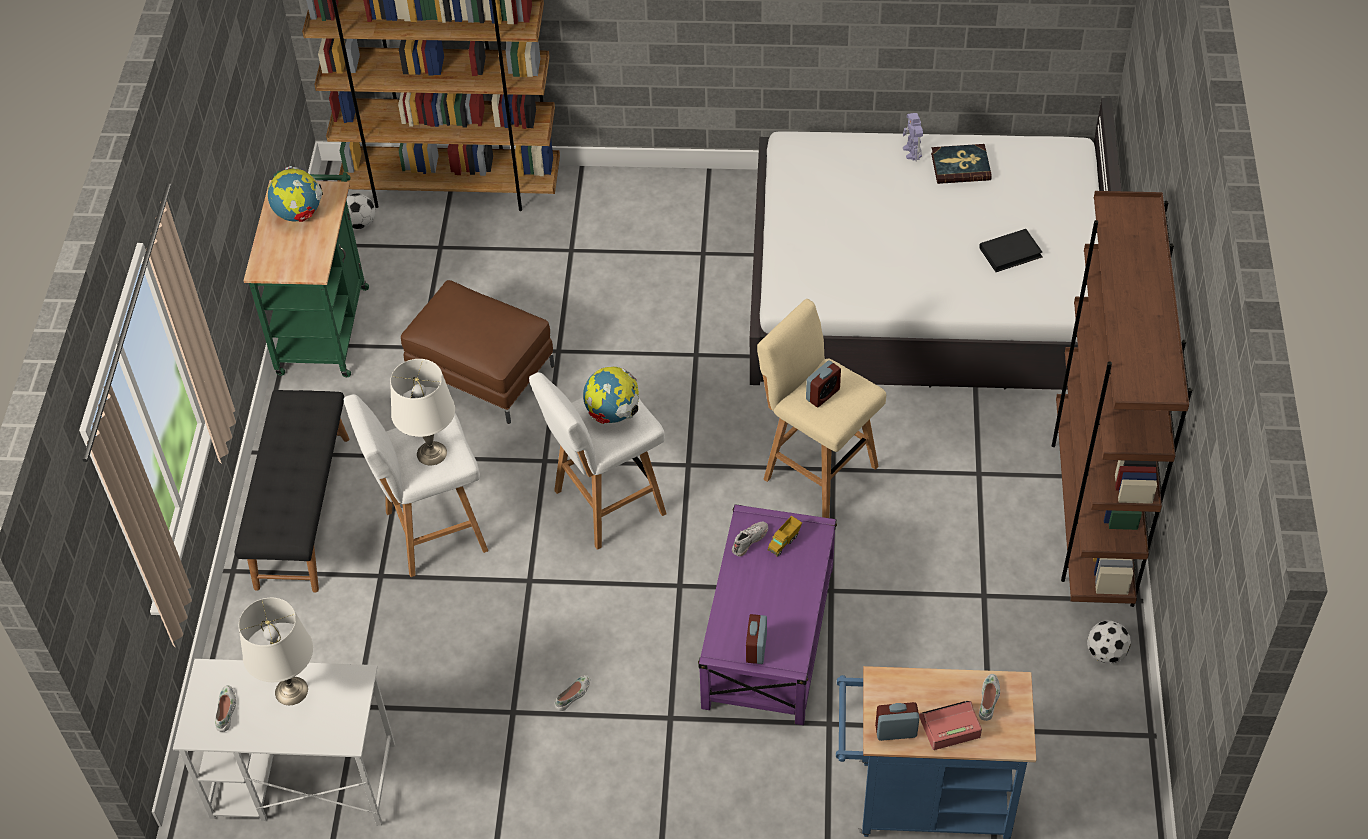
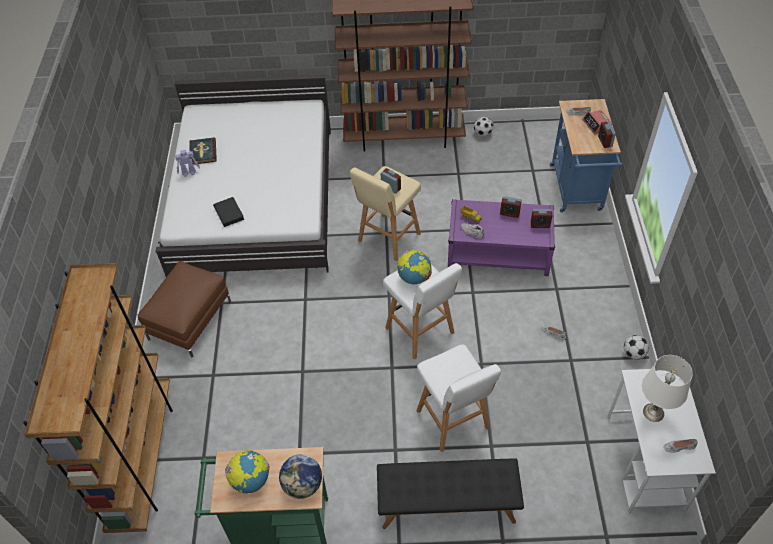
camera: 95 degrees left, 0 degrees up
football [346,194,375,229] -> football moved to [624,335,649,360]
white table lamp [390,359,455,465] -> none
brown ottoman [401,280,555,424] -> brown ottoman moved to [137,261,231,357]
black book [979,229,1043,272] -> black book moved to [213,197,244,227]
none -> globe [279,454,322,499]
none -> alarm clock [500,196,522,218]

